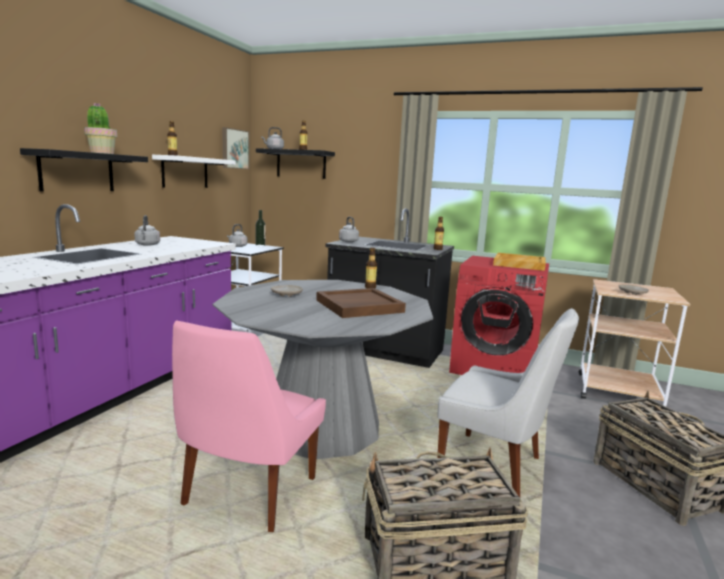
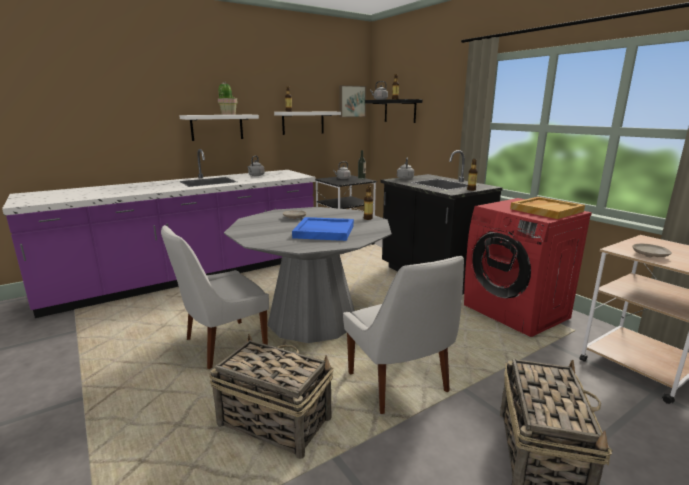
camera: 35 degrees right, 5 degrees up
black shelf [20,148,148,192] -> white shelf [179,115,259,141]
pink chair [172,321,326,532] -> white chair [161,225,269,369]
brown tray [316,288,406,318] -> blue tray [292,217,354,241]

